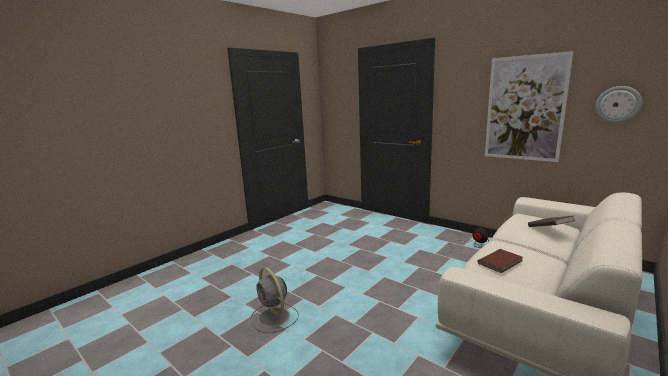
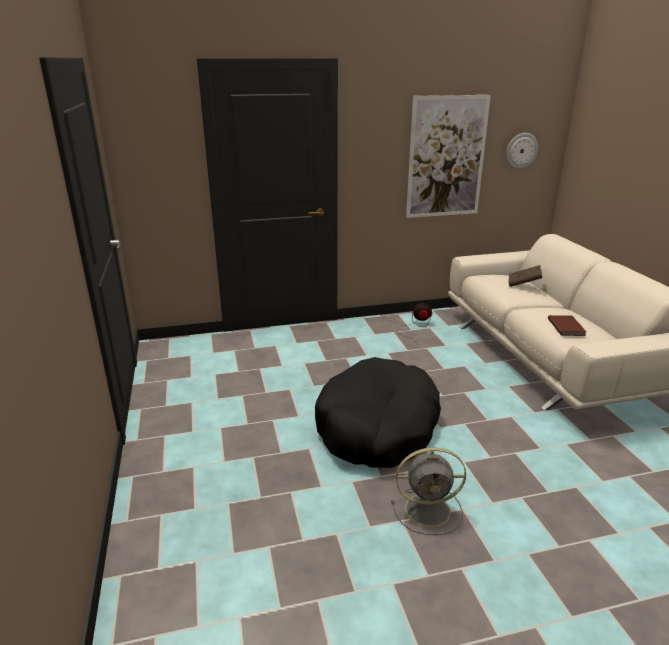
camera: 55 degrees left, 10 degrees up
none -> black dog bed [315,357,441,468]

